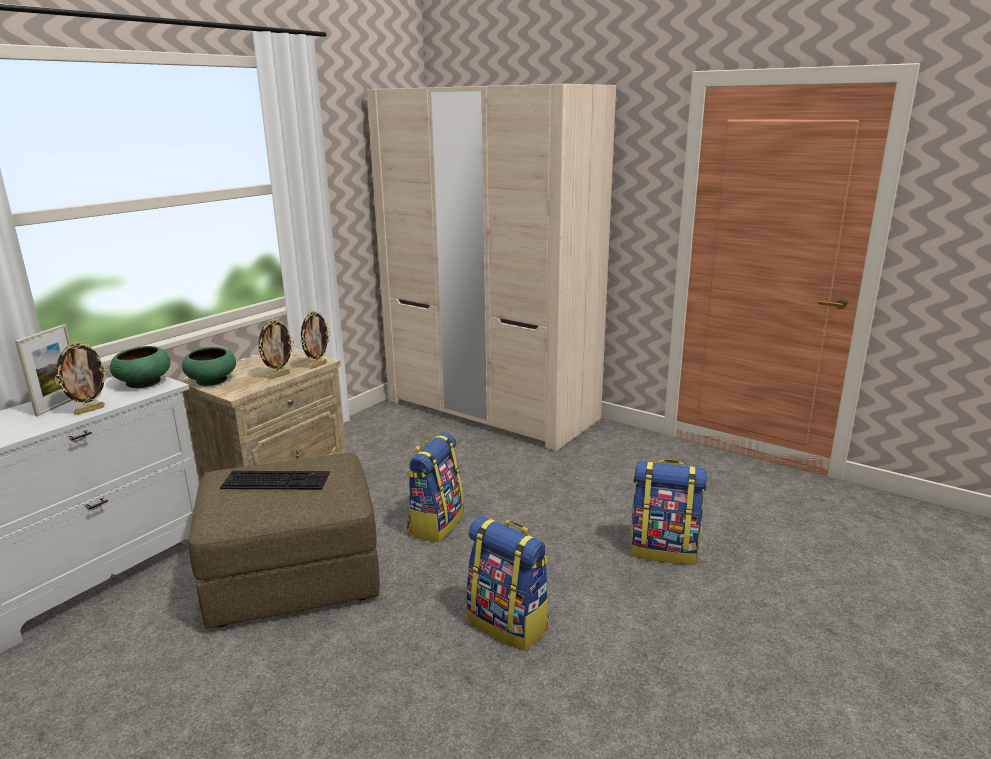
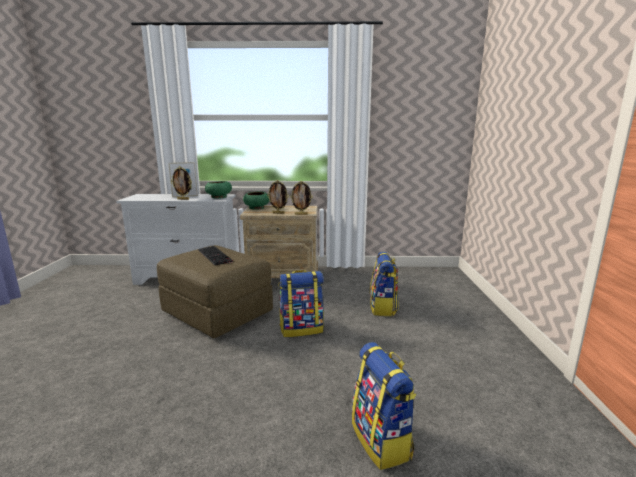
camera: 55 degrees right, 5 degrees down
beige wardrobe [366,84,616,451] -> none
backpack [466,516,549,651] -> backpack moved to [370,252,399,316]

